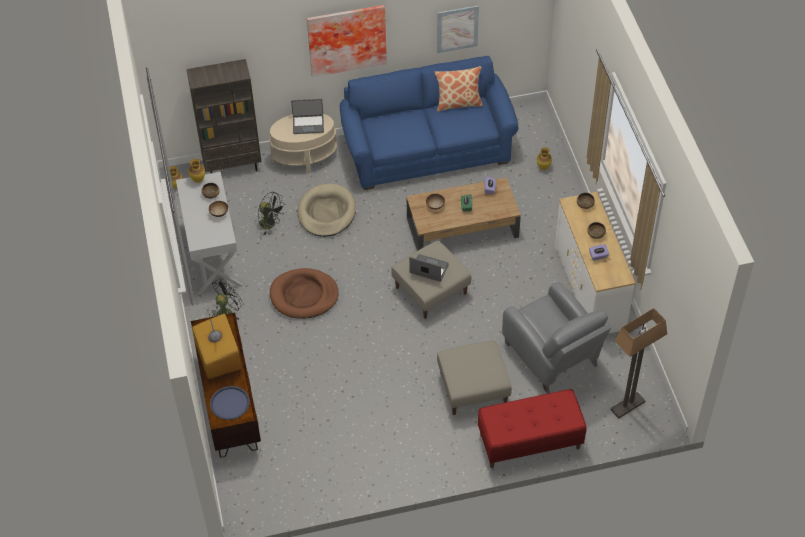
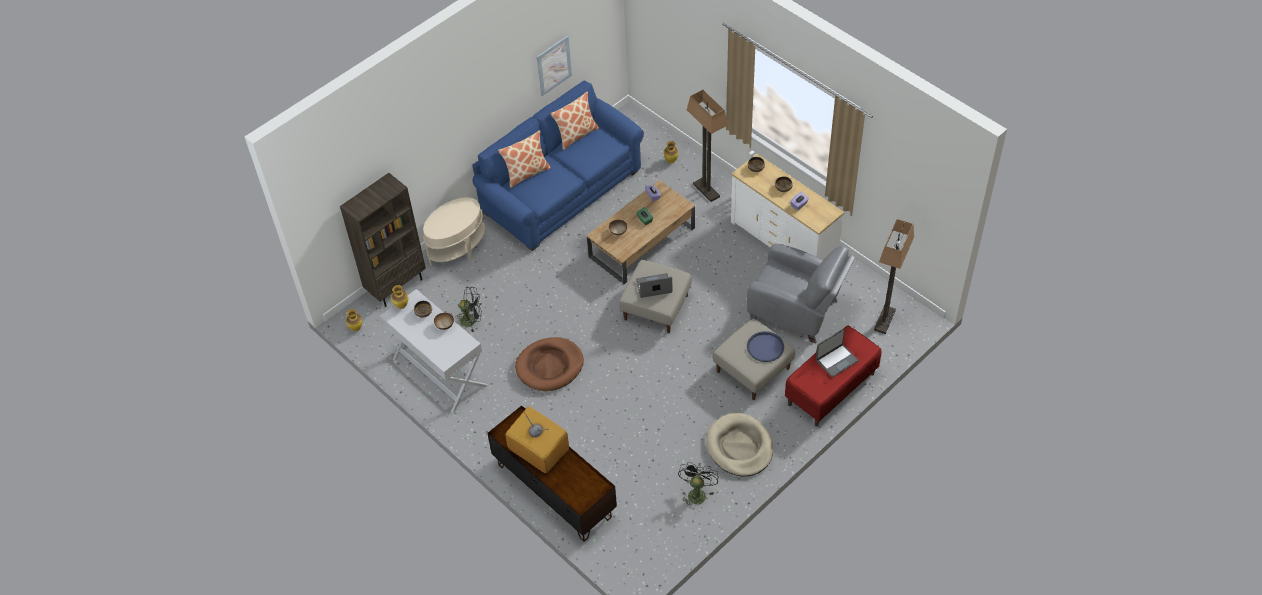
camera: 30 degrees left, 0 degrees up
blue tray [210,386,250,420] -> blue tray moved to [747,331,784,362]
black fan [211,278,243,320] -> black fan moved to [678,462,718,506]
laptop [291,99,324,134] -> laptop moved to [816,329,859,377]
beige dog bed [298,184,356,237] -> beige dog bed moved to [706,413,773,476]
picture [307,5,387,77] -> none
none -> pillow [498,130,551,188]
none -> floor lamp [687,90,728,202]

